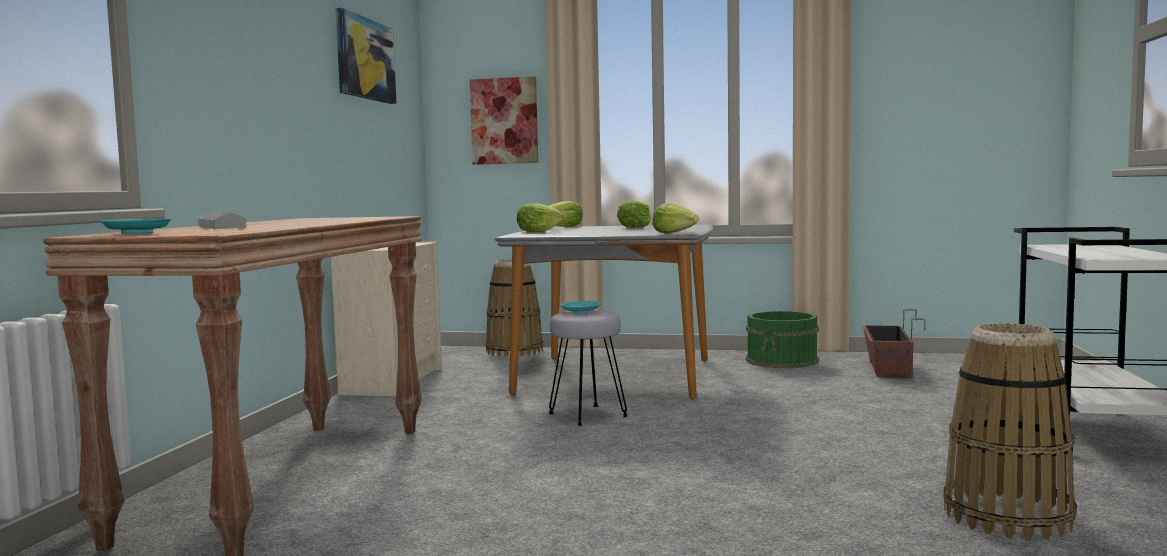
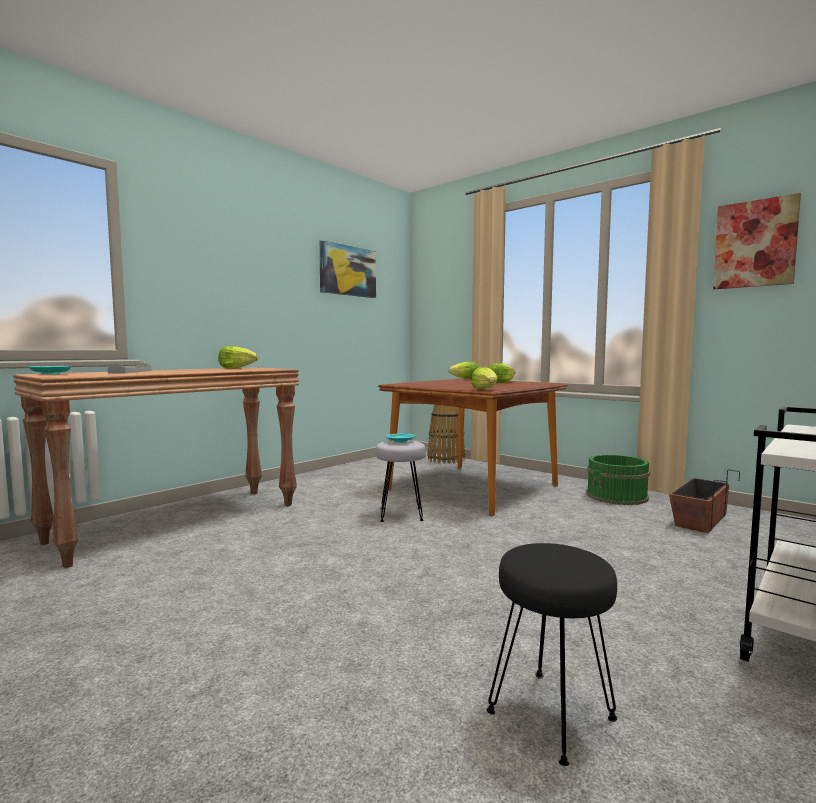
camera: 30 degrees right, 0 degrees up
beige dresser [331,242,442,397] -> none
picture [470,76,538,165] -> picture moved to [713,193,801,289]
grey dining table [495,225,713,399] -> brown dining table [378,379,568,516]
lettuce [517,203,563,232] -> lettuce moved to [218,346,258,369]
basket [943,323,1077,540] -> black stool [487,543,617,766]

